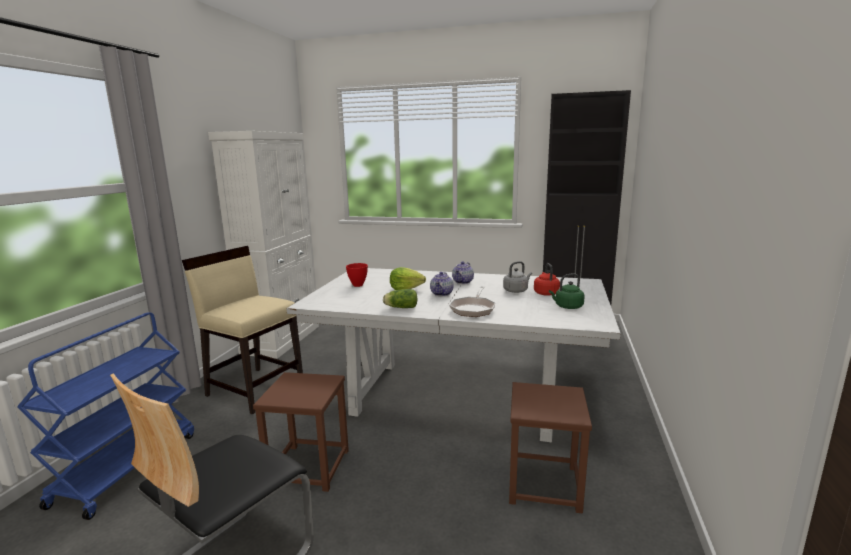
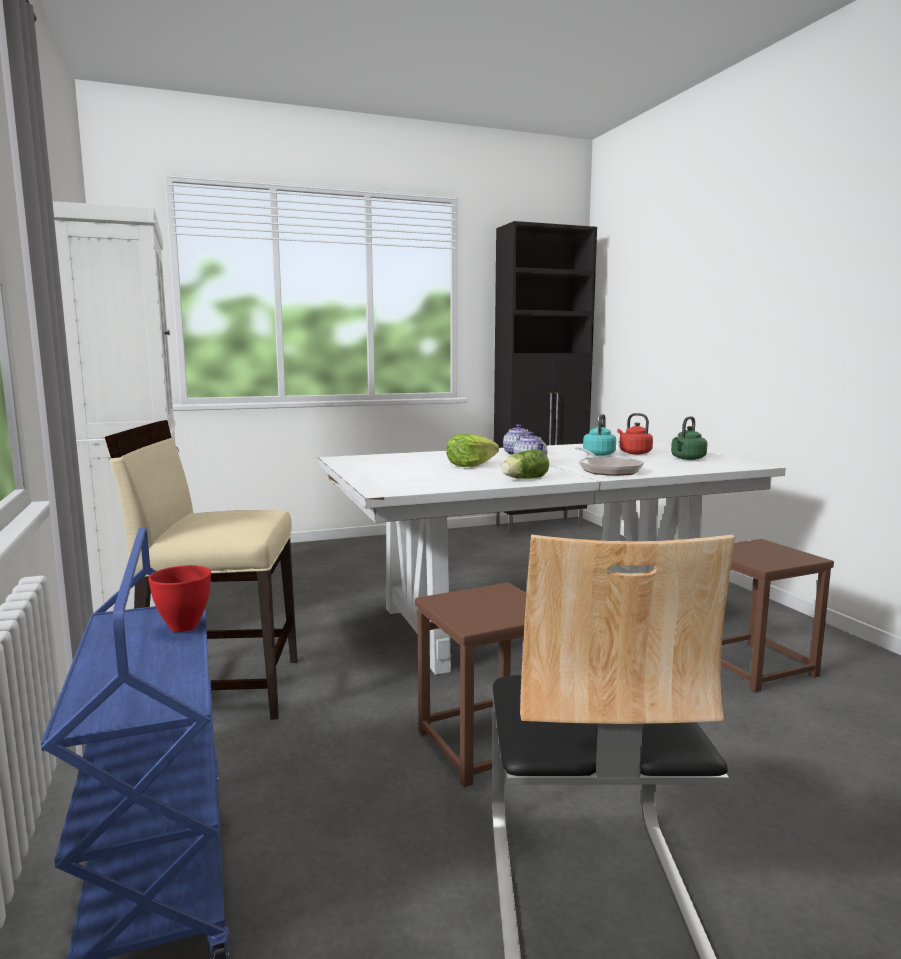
camera: 35 degrees left, 5 degrees down
red bowl [346,263,368,287] -> red bowl moved to [148,565,211,632]
grey kettle [503,261,532,293] -> turquoise kettle [583,414,616,456]

